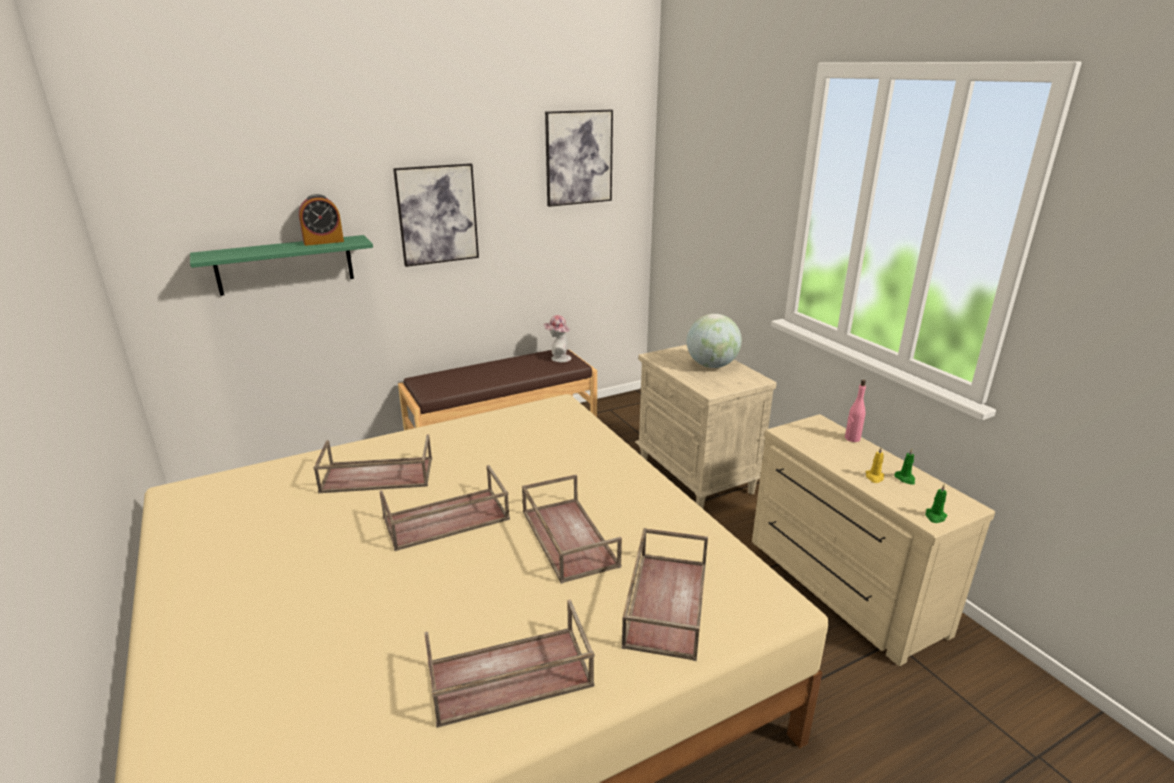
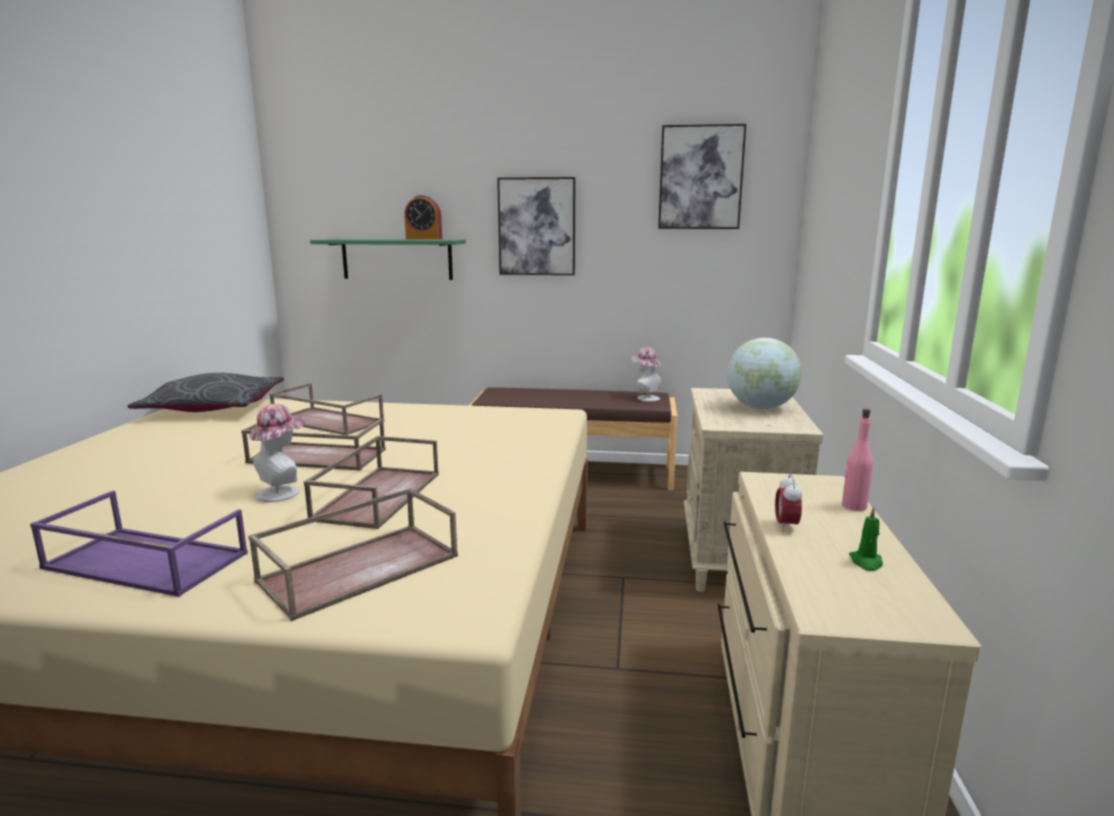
camera: 35 degrees right, 10 degrees down
brown tray [424,600,594,728] -> purple tray [30,491,248,597]
yellow candle [866,447,884,483] -> none
green candle [925,485,947,523] -> none
none -> grey pillow [128,373,284,412]
none -> hat [249,404,305,502]
none -> alarm clock [775,474,802,532]

